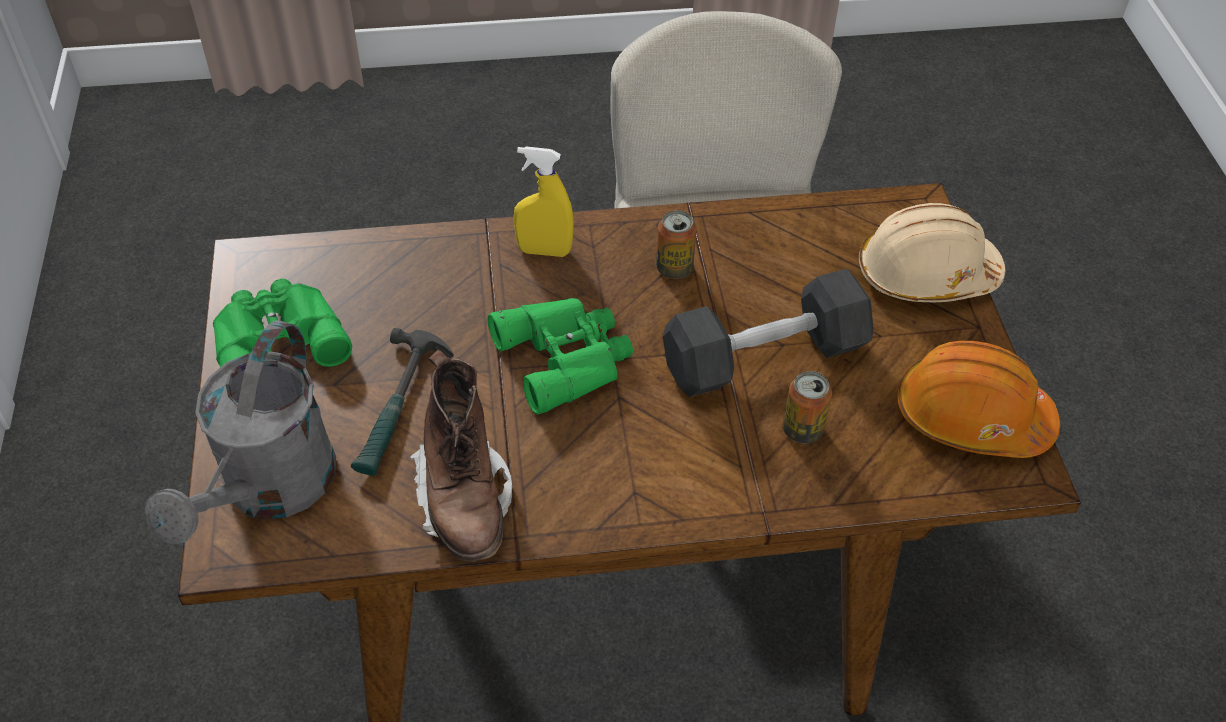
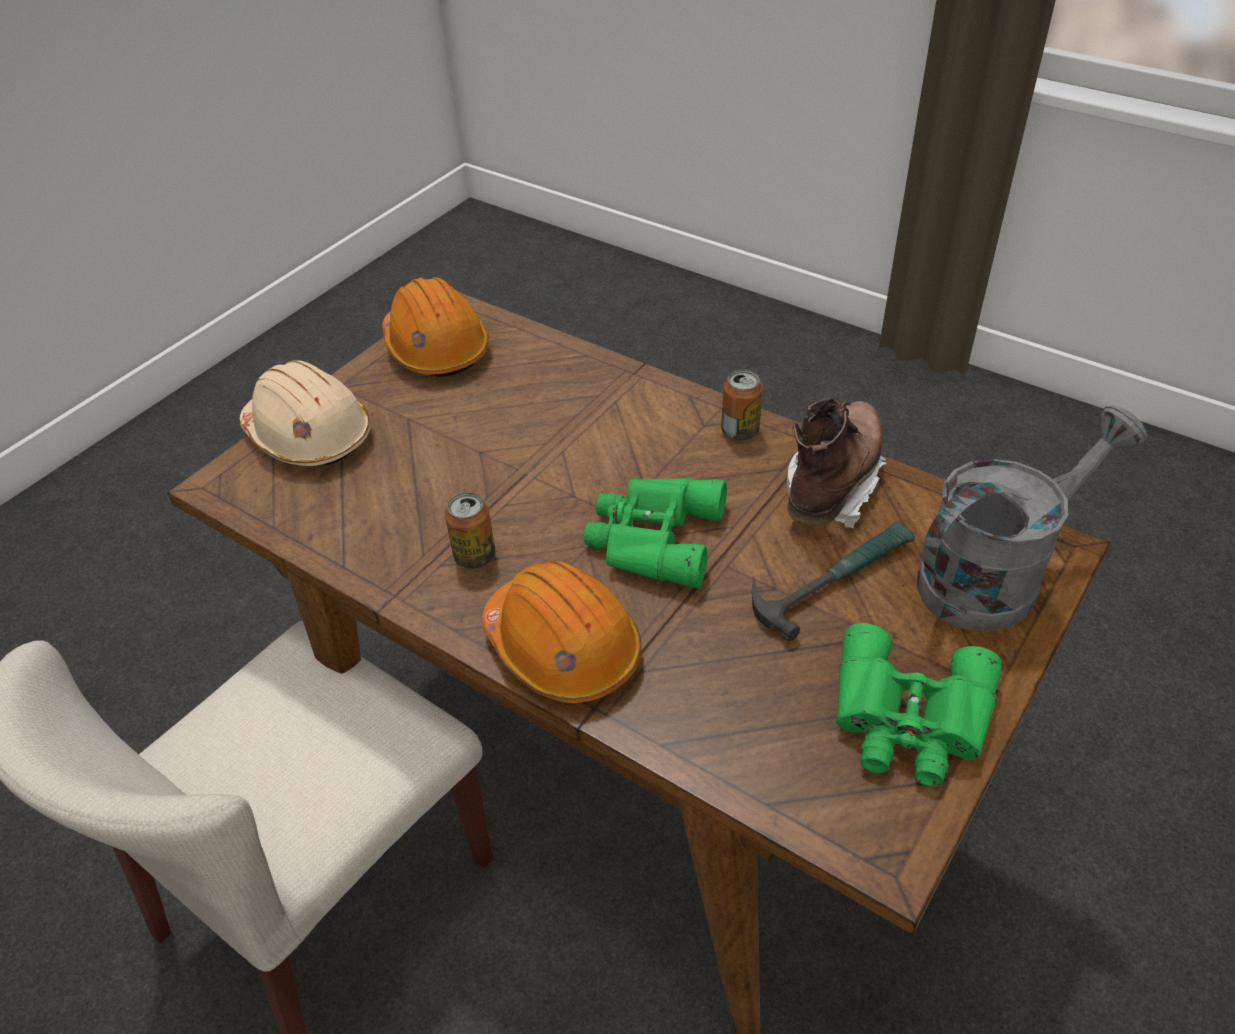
camera: 135 degrees left, 5 degrees down
yellow spray bottle [513,146,573,257] -> orange hard hat [482,561,642,703]
grey dumbbell [663,269,873,397] -> none
can [783,371,832,443] -> can moved to [721,369,763,440]

